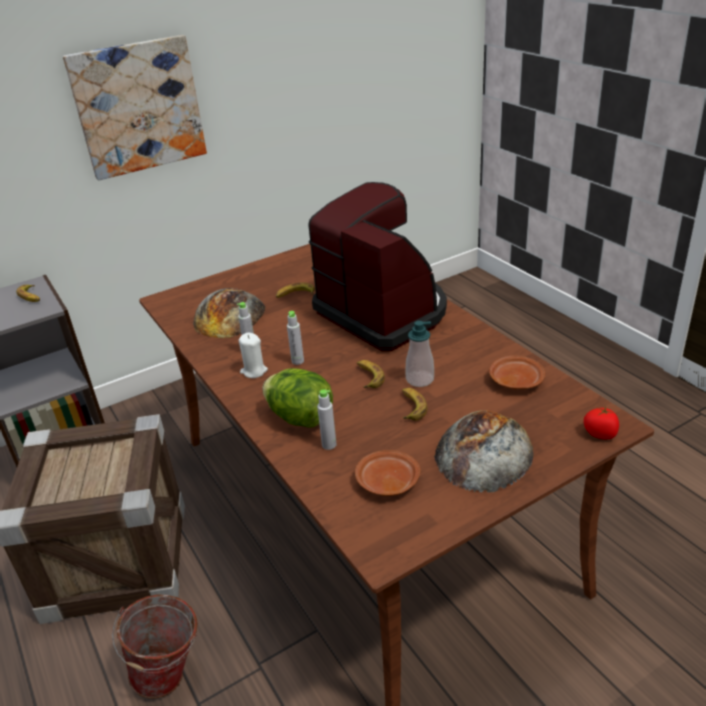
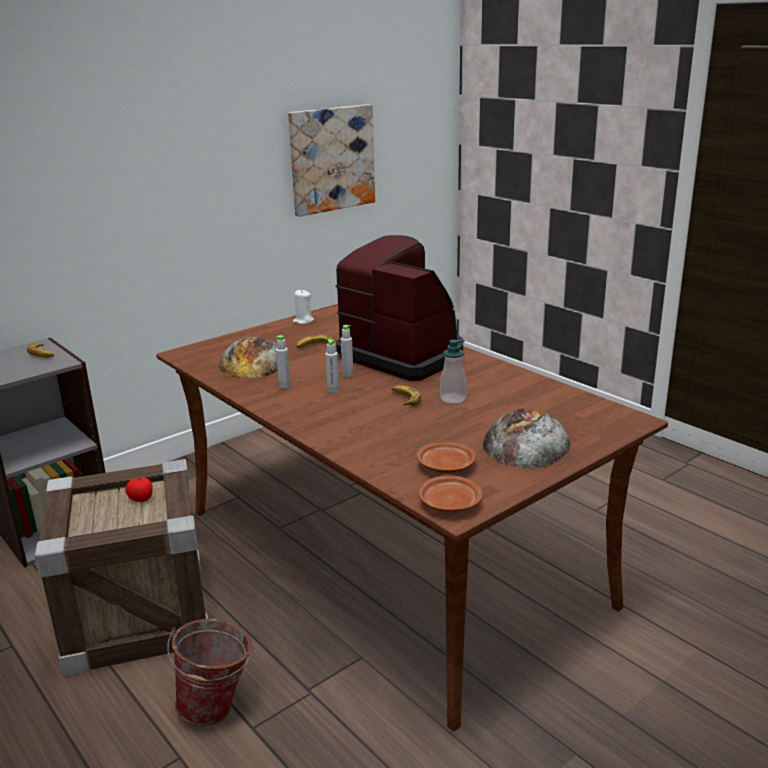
camera: 10 degrees left, 10 degrees down
picture [63,35,207,180] -> picture moved to [288,104,375,217]
white candle [239,333,268,378] -> white candle moved to [293,290,314,324]
lettuce [263,368,333,428] -> none
grey bottle [317,389,337,450] -> grey bottle moved to [340,325,354,377]
banana [402,388,427,420] -> none
brown plate [489,355,545,390] -> brown plate moved to [419,475,482,512]
tomato [584,406,619,439] -> tomato moved to [126,476,153,502]

